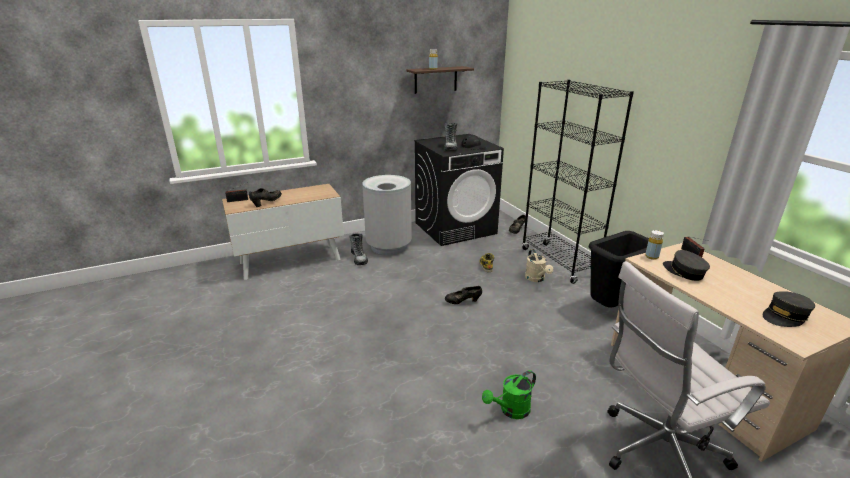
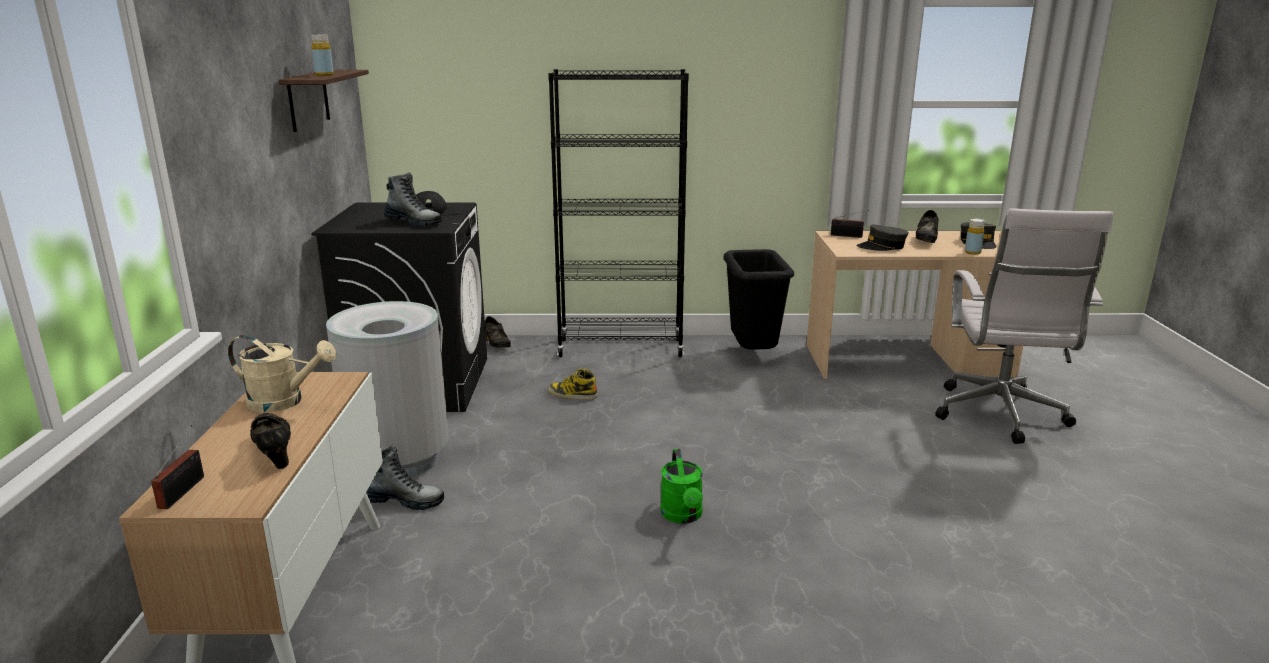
camera: 65 degrees left, 5 degrees down
black shoe [445,286,482,304] -> black shoe moved to [916,210,939,243]
green watering can [482,370,536,419] -> green watering can moved to [660,449,703,524]
beige watering can [525,249,553,282] -> beige watering can moved to [228,335,337,413]
yellow bottle [645,230,664,260] -> yellow bottle moved to [965,218,985,255]

